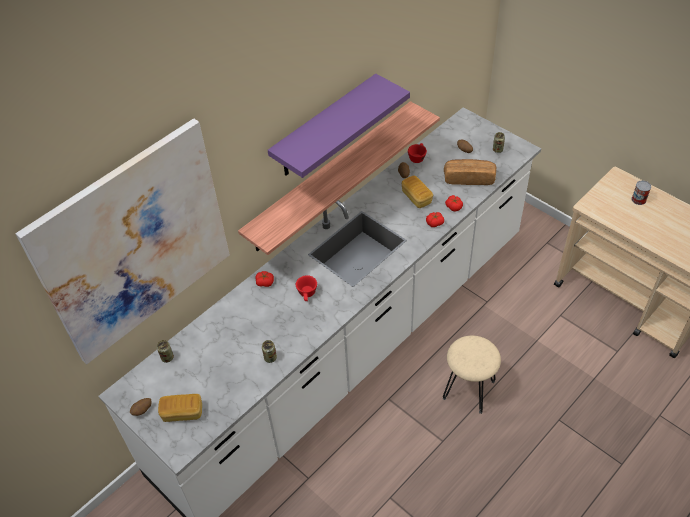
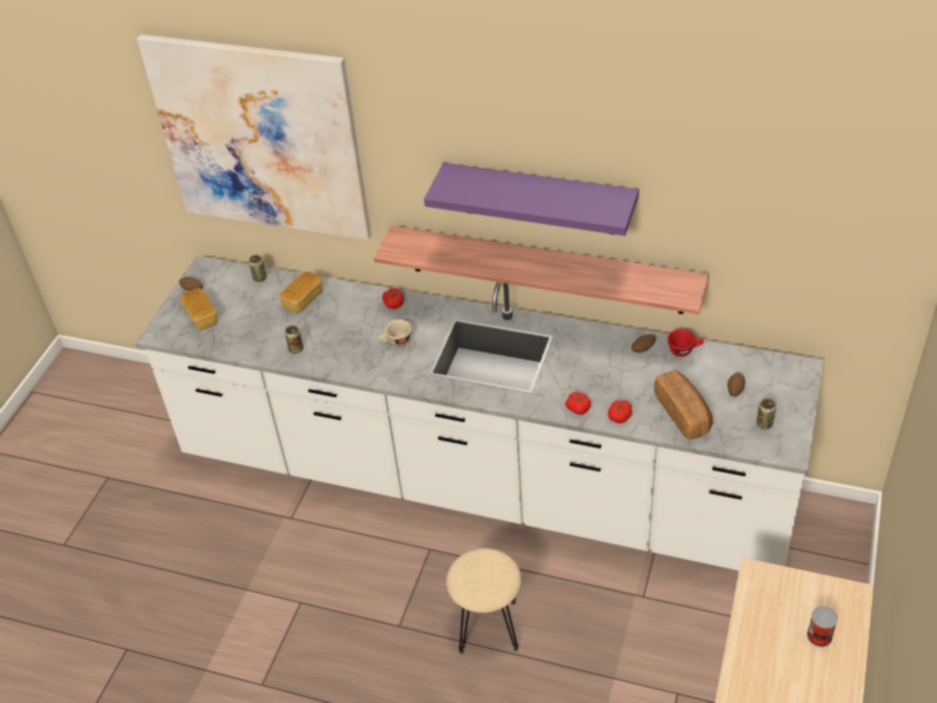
camera: 65 degrees right, 5 degrees down
red cup [296,275,317,301] -> beige cup [378,320,411,346]
bread [402,175,433,208] -> bread moved to [279,271,322,313]

